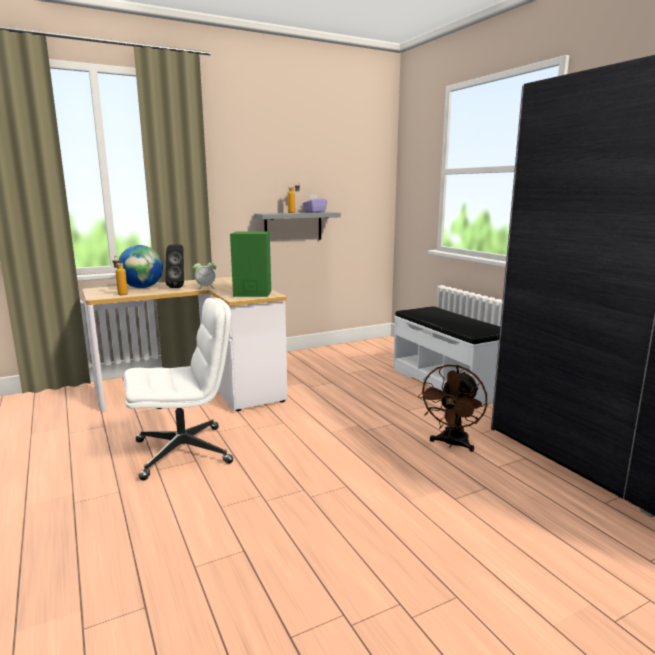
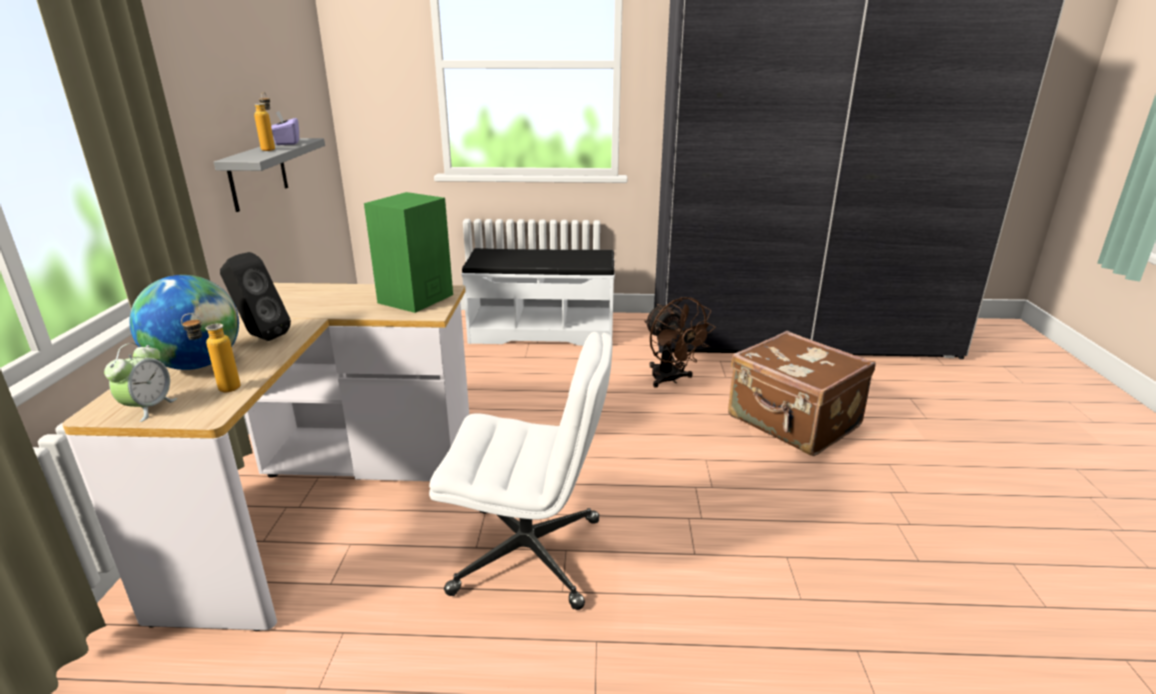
camera: 60 degrees left, 10 degrees up
white office chair [124,298,233,480] -> white office chair turned 90 degrees clockwise [429,332,612,610]
alarm clock [192,259,216,289] -> alarm clock moved to [104,343,178,422]
none -> brown suitcase [728,331,876,456]

